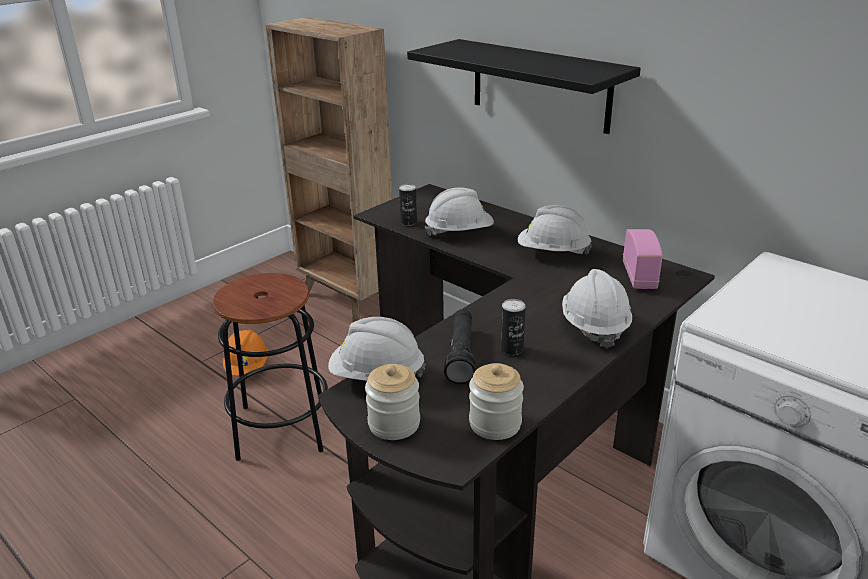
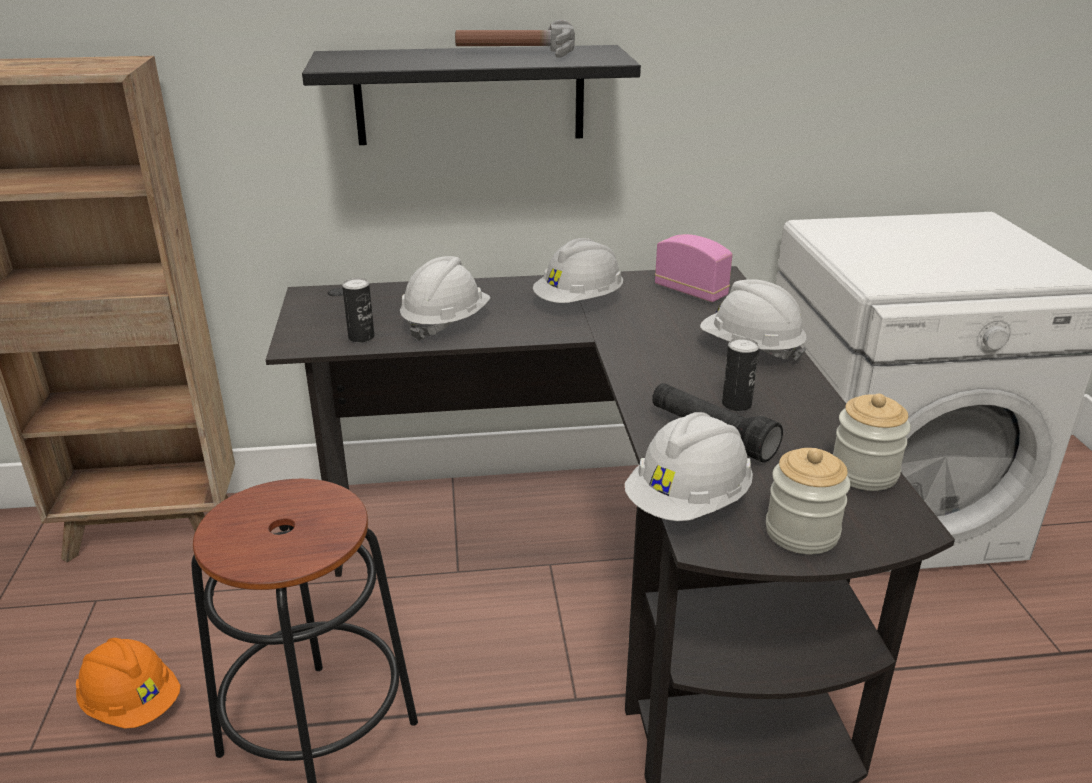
camera: 50 degrees left, 0 degrees up
none -> hammer [455,19,575,58]

